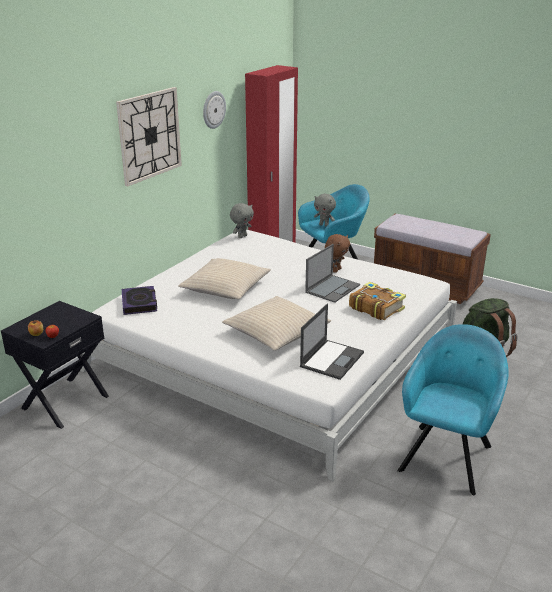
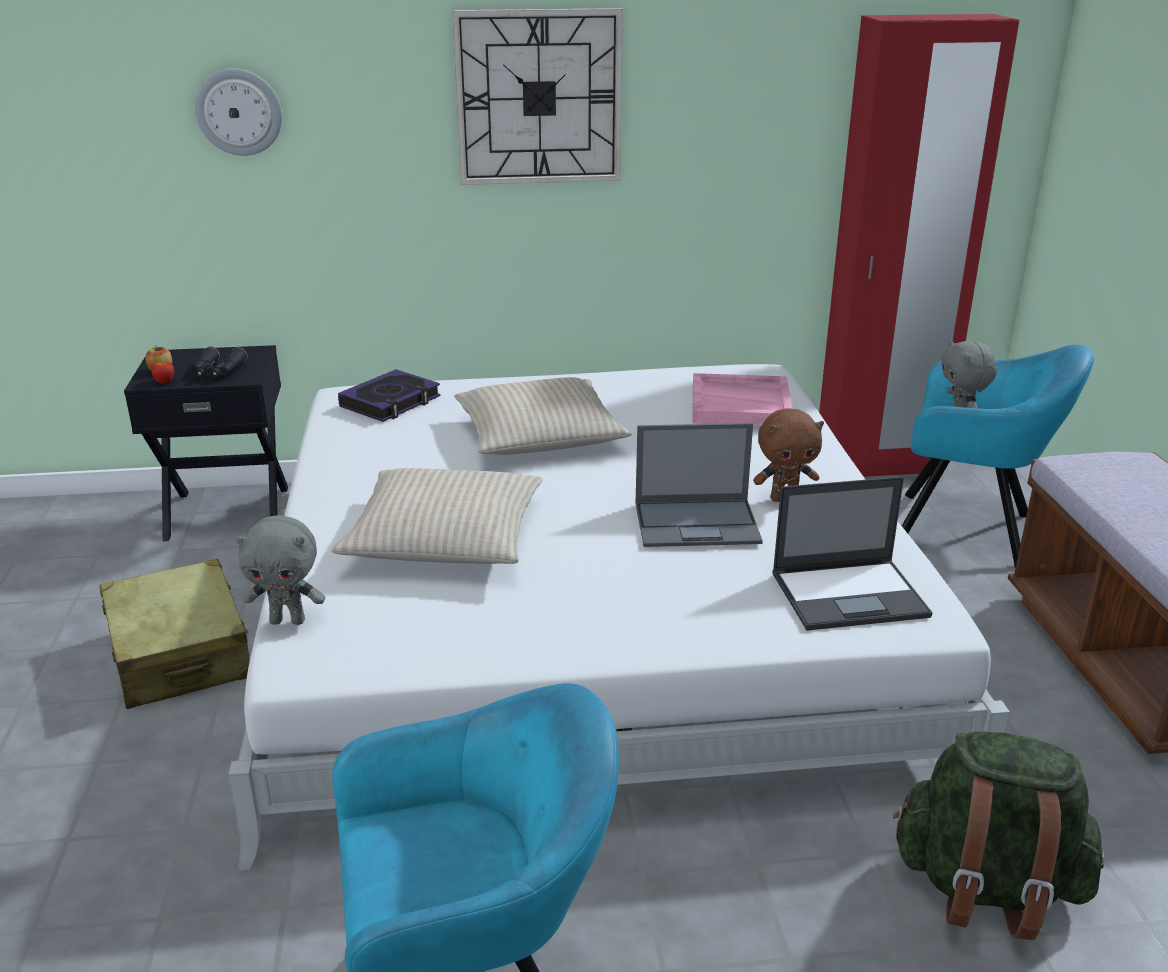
camera: 50 degrees right, 0 degrees up
wall clock [203,91,226,129] -> wall clock moved to [195,68,282,156]
grey plush toy [230,203,254,238] -> grey plush toy moved to [235,515,325,625]
laptop [300,304,364,380] -> laptop moved to [772,477,933,631]
book [349,282,406,320] -> none
none -> beige suitcase [99,559,250,709]
none -> black binoculars [192,347,248,377]
none -> pink tray [692,373,793,426]

